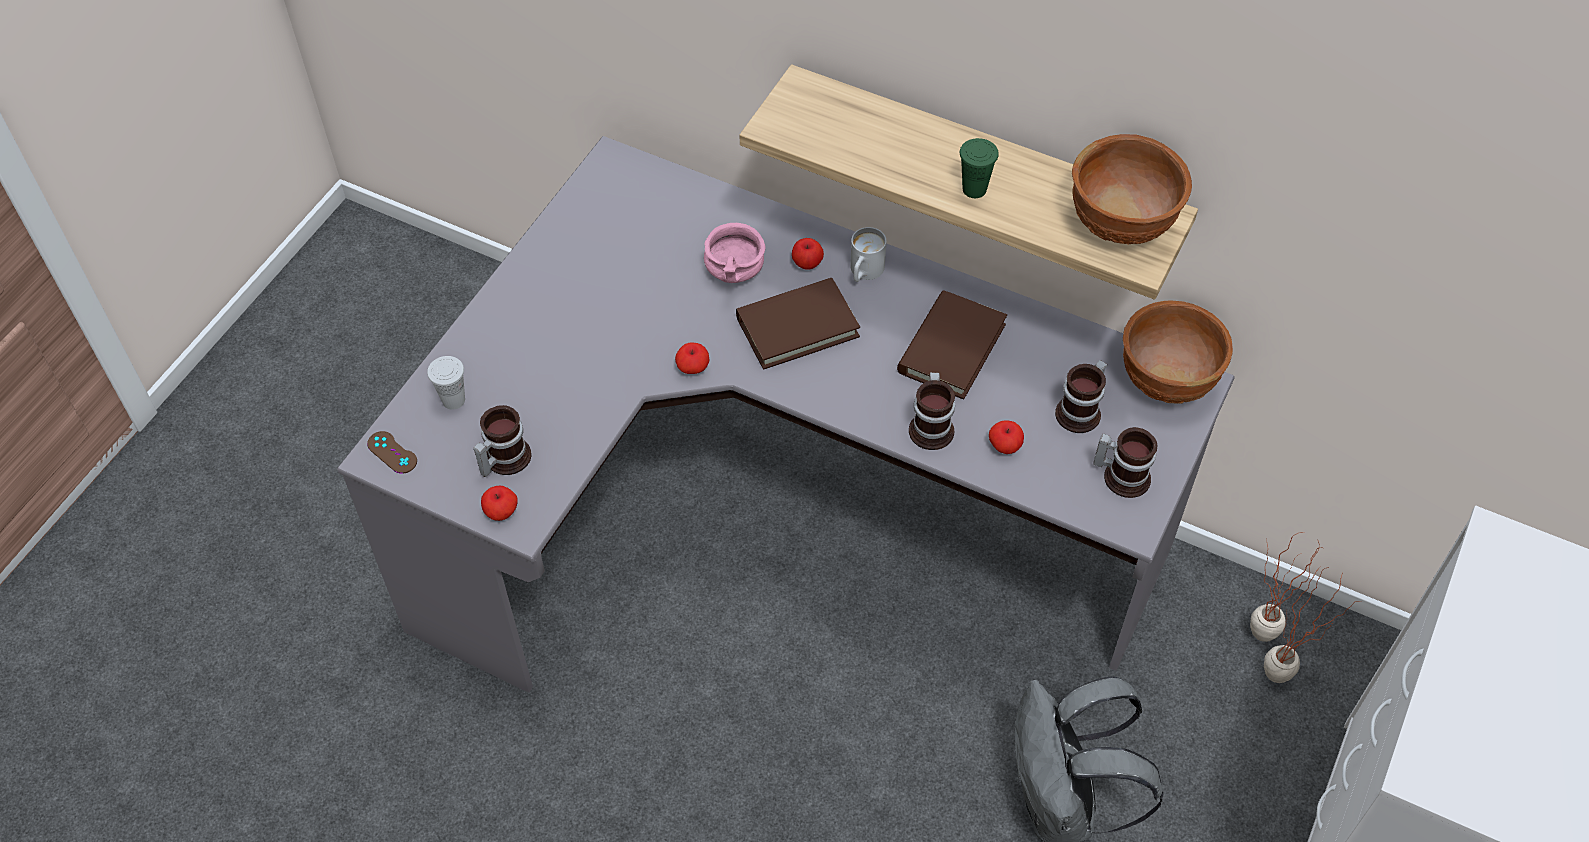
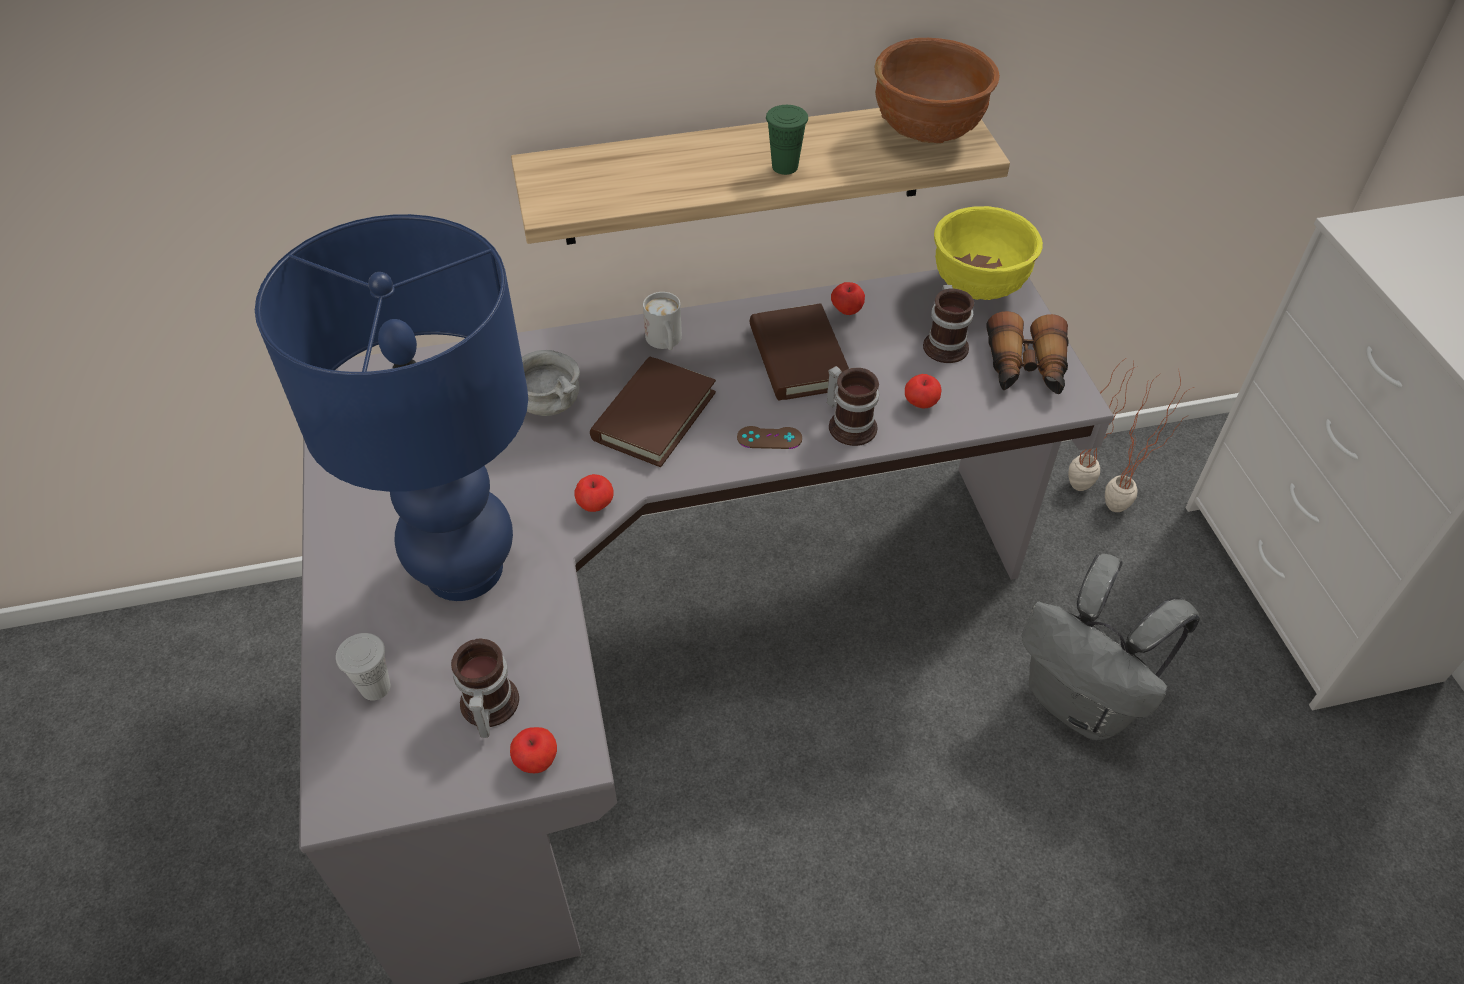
camera: 40 degrees left, 5 degrees down
brown game controller [367,431,417,474] -> brown game controller moved to [737,426,802,449]
pink bowl [704,223,766,283] -> grey bowl [522,350,580,416]
apple [792,238,824,270] -> apple moved to [831,282,865,315]
mug [1093,427,1158,498] -> binoculars [986,311,1069,394]
brown bowl [1123,301,1233,404] -> yellow bowl [934,206,1043,300]
none -> blue table lamp [255,214,528,601]

